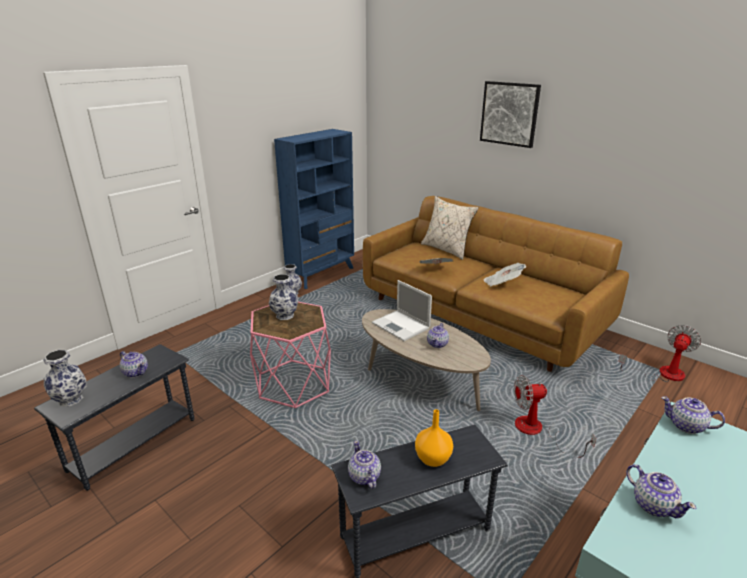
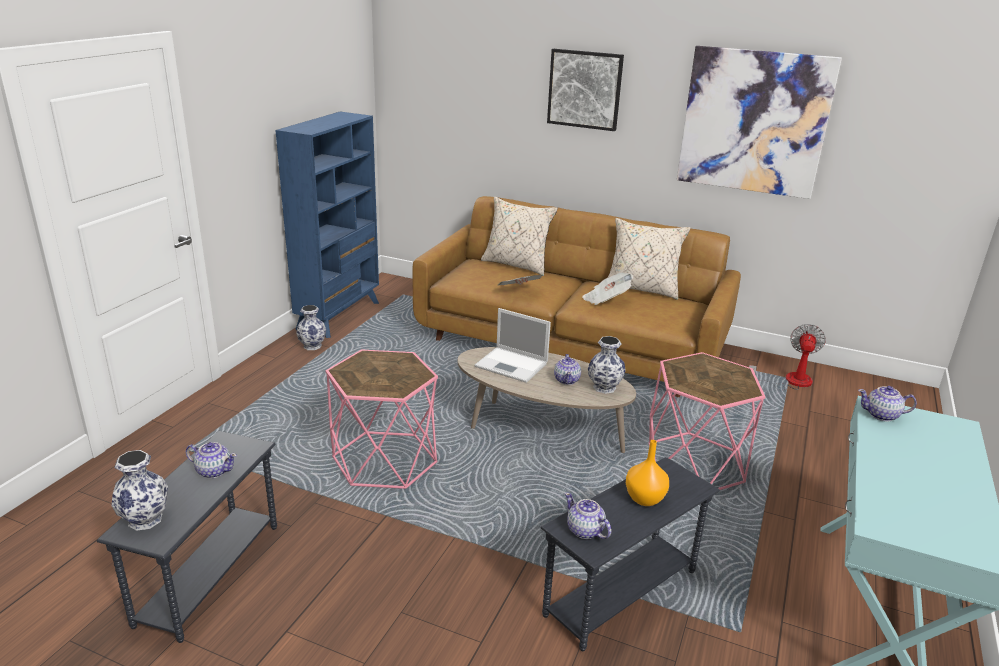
camera: 20 degrees left, 0 degrees up
vase [269,274,299,320] -> vase moved to [588,336,626,394]
fan [514,375,596,458] -> pink side table [649,352,765,490]
teapot [626,464,696,518] -> none
none -> beige pillow [608,218,690,300]
none -> picture [677,46,842,199]

